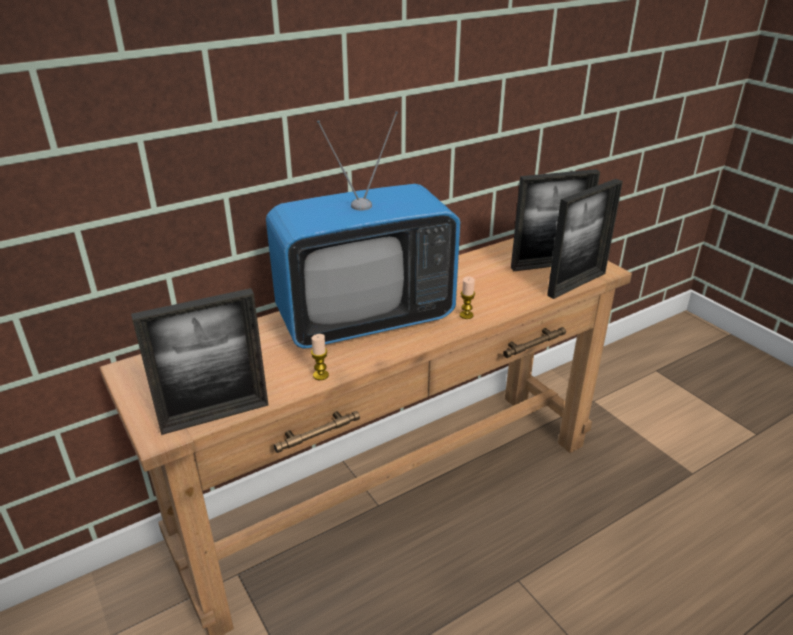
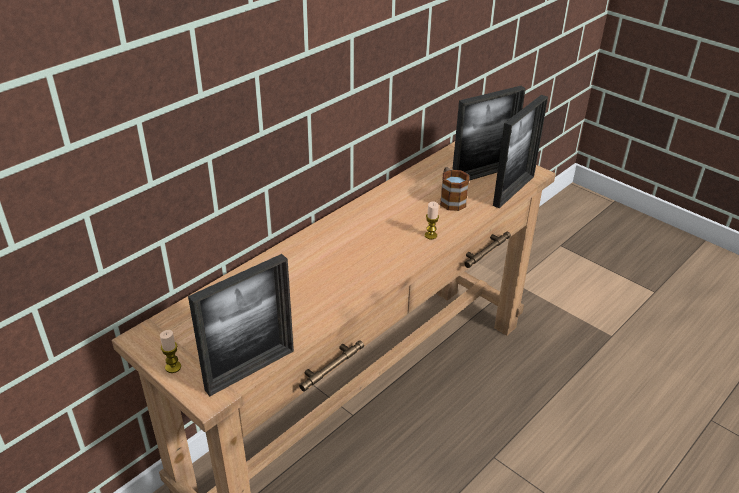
camera: 15 degrees left, 5 degrees up
television [266,111,460,349] -> none
candle [311,334,329,380] -> candle moved to [160,330,181,373]
none -> mug [440,167,469,211]

